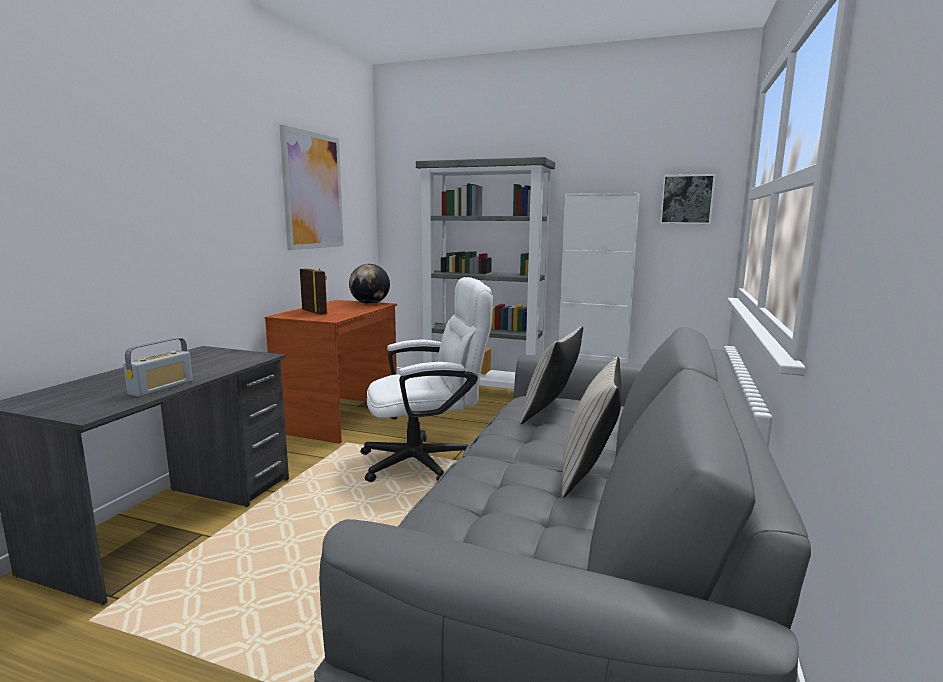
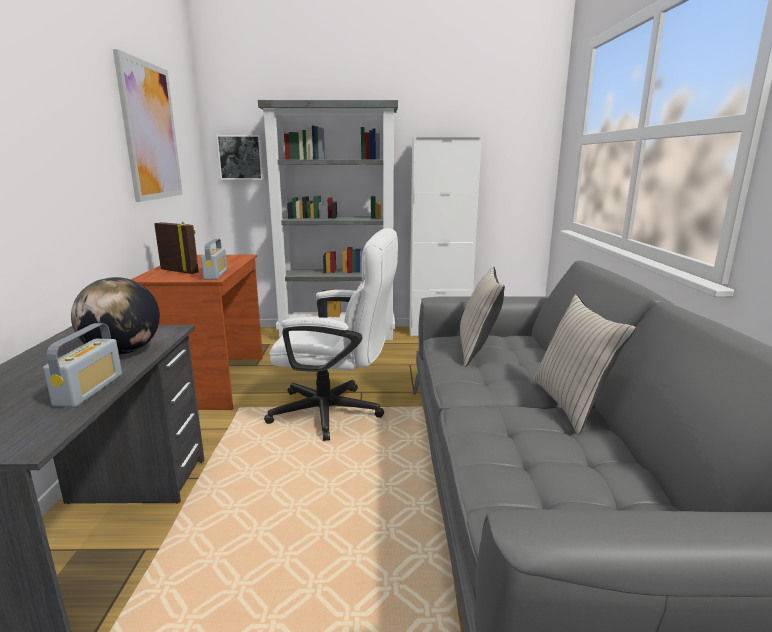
camera: 20 degrees left, 5 degrees up
globe [349,264,390,304] -> globe moved to [71,277,160,355]
white office chair [361,277,493,482] -> white office chair turned 45 degrees clockwise [264,228,398,441]
picture [660,174,716,224] -> picture moved to [216,135,264,180]
none -> radio [201,239,227,280]

